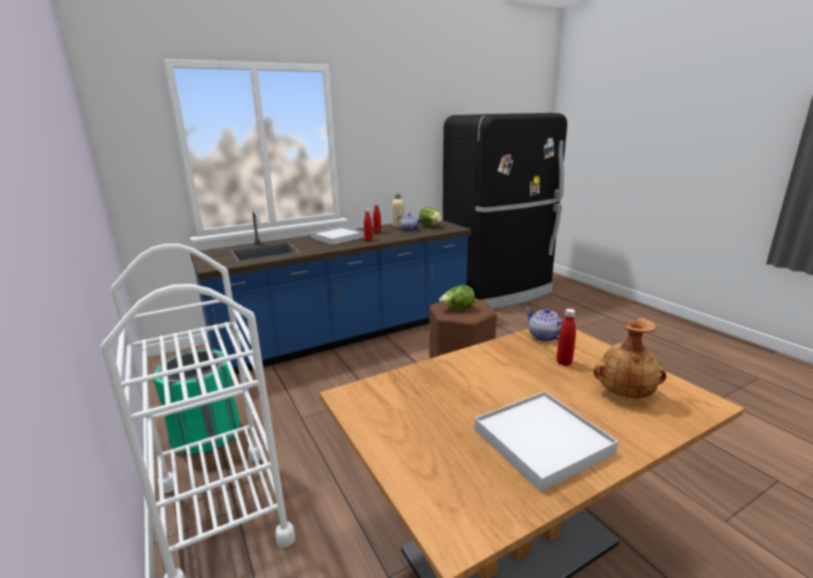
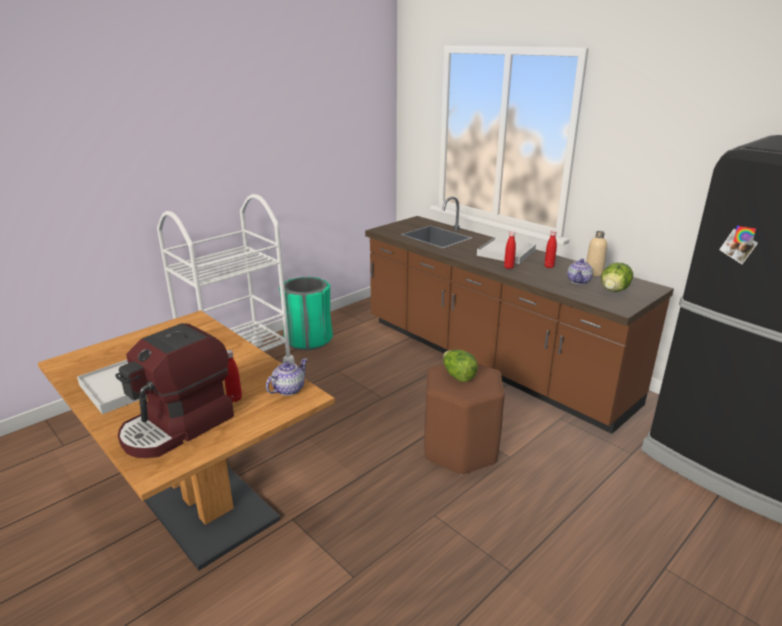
camera: 75 degrees right, 5 degrees up
blue counter [190,210,472,374] -> brown counter [365,196,674,434]
brown vase [593,318,666,398] -> coffee machine [115,323,234,458]

